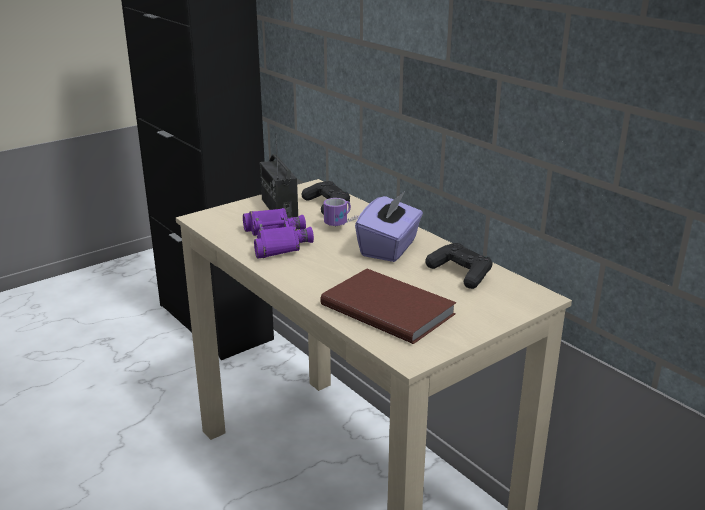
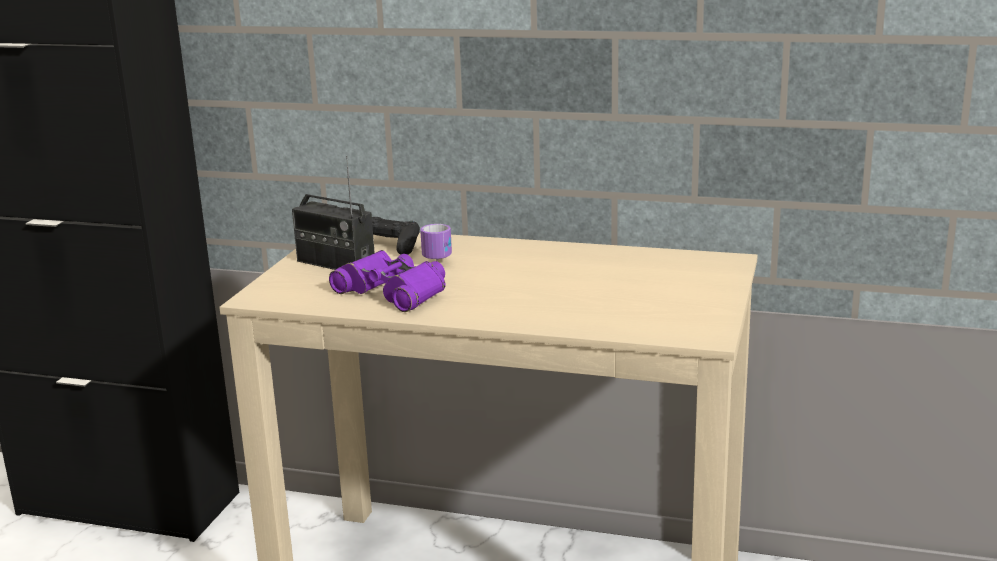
camera: 35 degrees left, 5 degrees down
brown book [320,269,457,344] -> none
purple tissue box [355,191,423,262] -> none
black game controller [425,243,492,289] -> none

